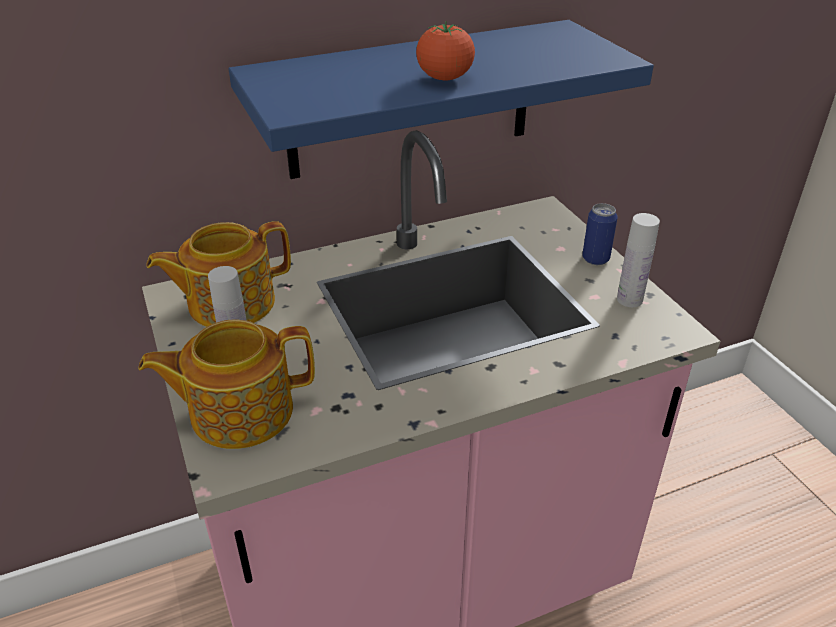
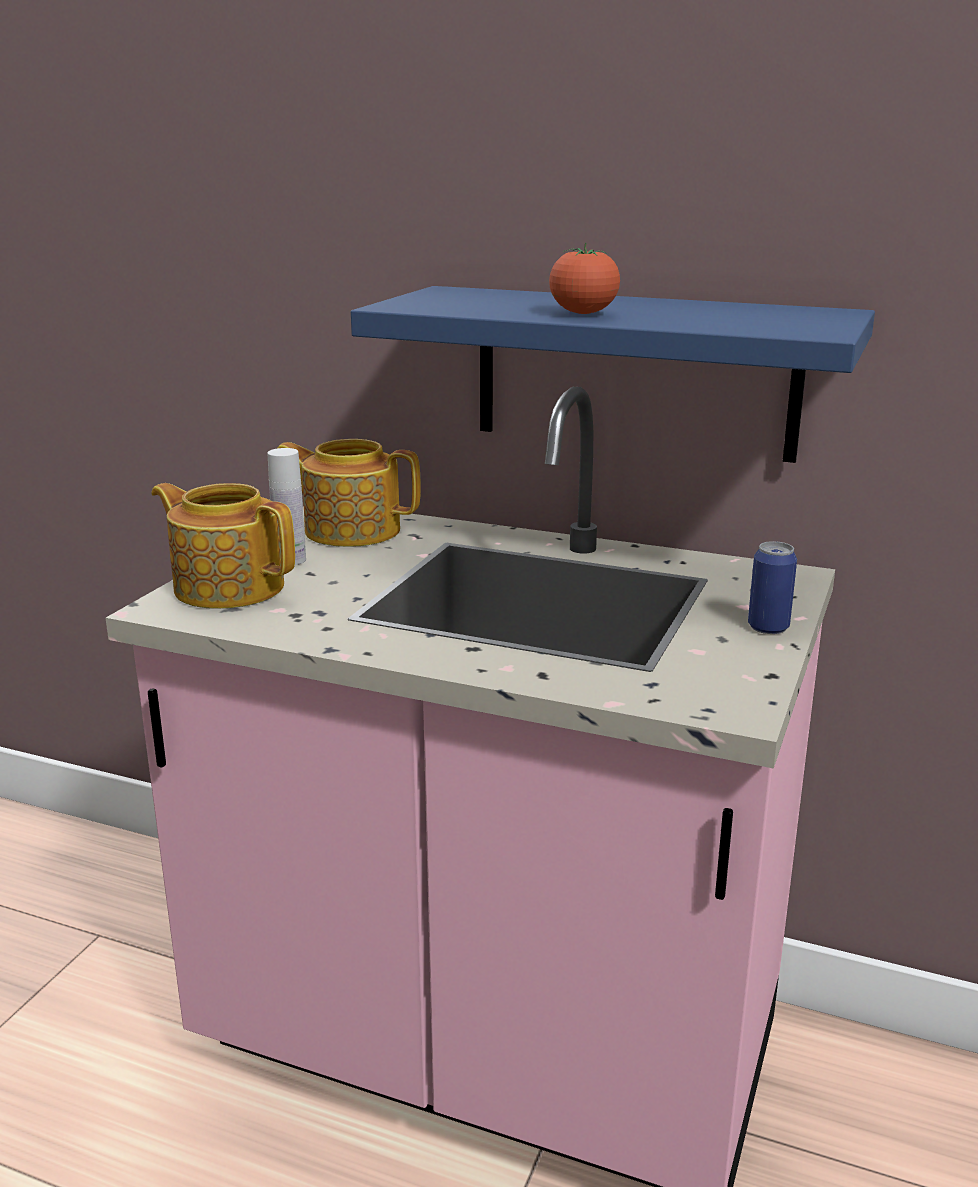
camera: 45 degrees right, 15 degrees down
white bottle [617,213,660,307] -> none

